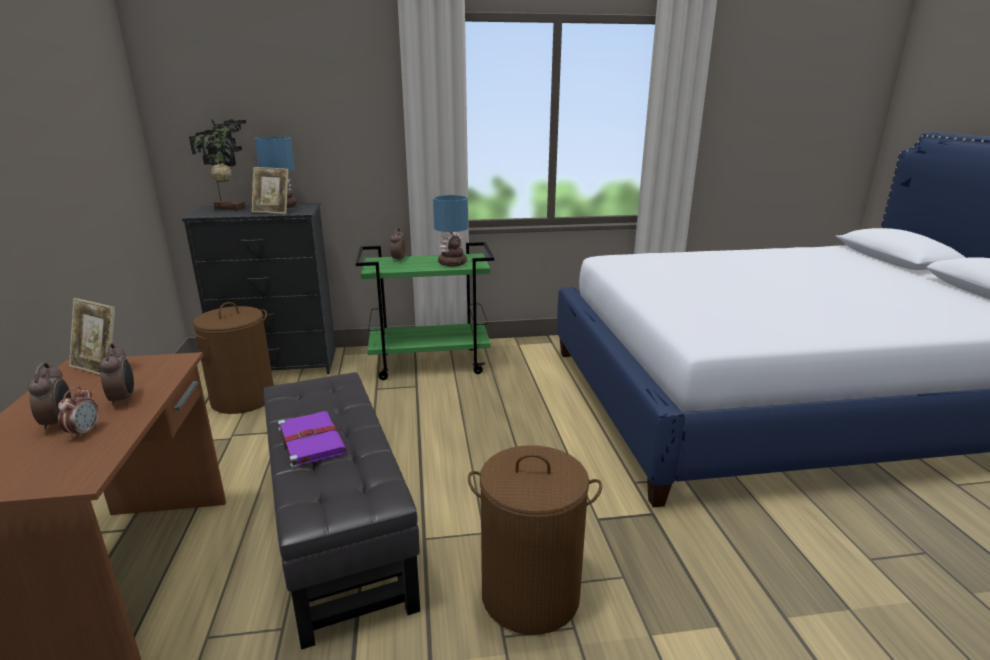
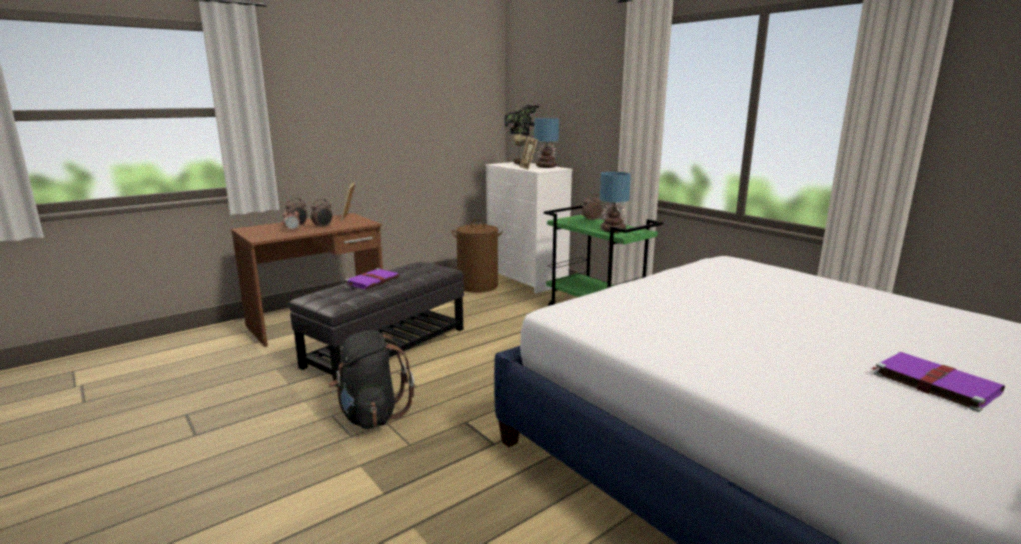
camera: 60 degrees right, 5 degrees down
black dresser [182,203,336,374] -> white dresser [485,162,573,294]
brown laundry basket [468,445,602,635] -> black backpack [328,330,414,429]
none -> purple book [871,352,1005,412]

